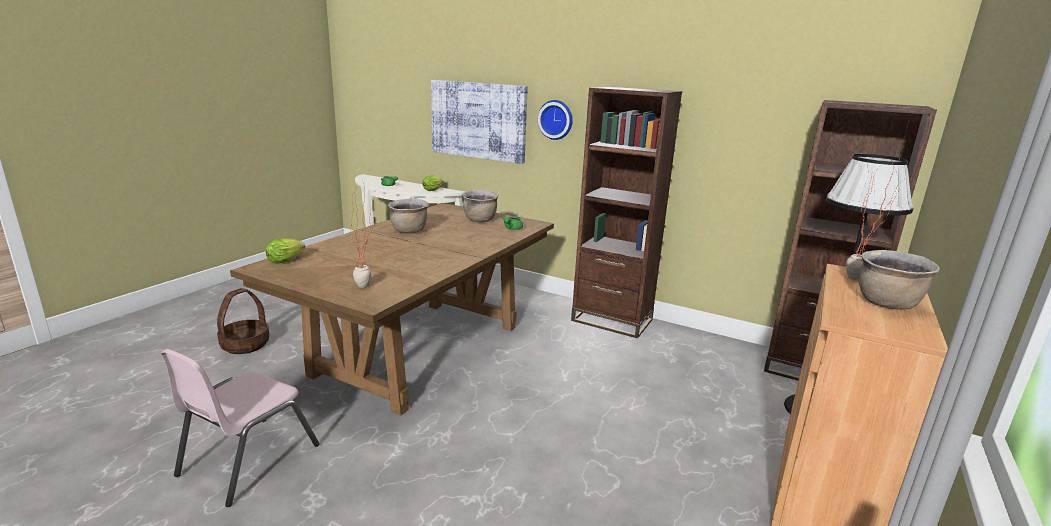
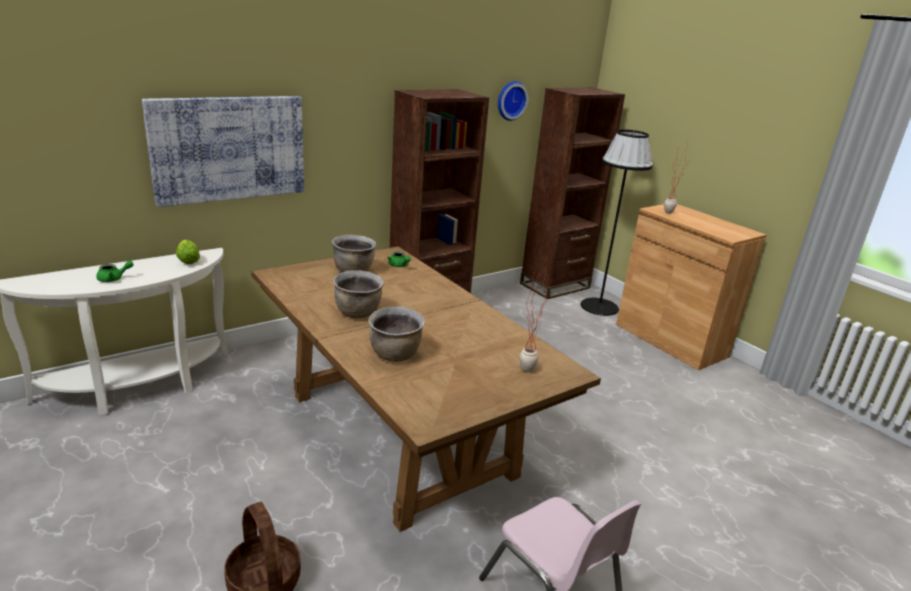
camera: 65 degrees left, 5 degrees up
lettuce [266,238,305,263] -> none
wall clock [538,100,573,140] -> wall clock moved to [498,81,529,121]
brown cooking pot [858,250,940,310] -> brown cooking pot moved to [368,307,425,362]

